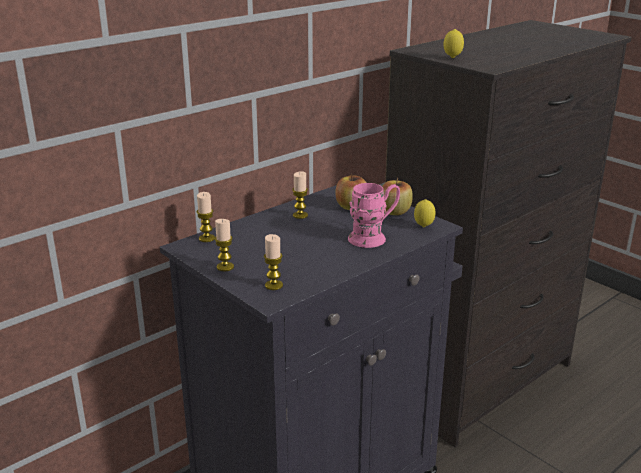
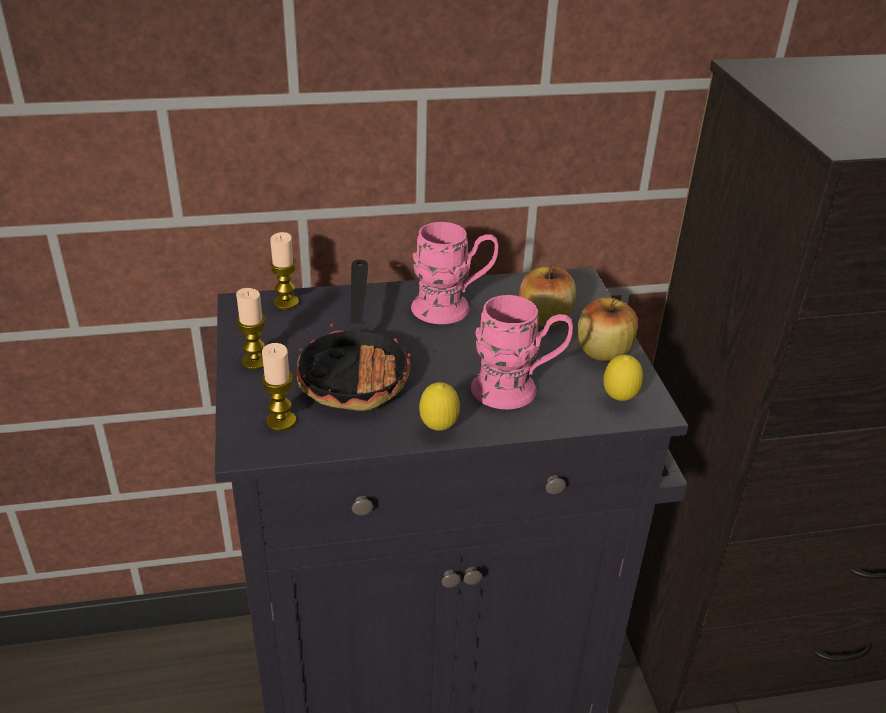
camera: 30 degrees right, 10 degrees up
candle [292,171,308,219] -> pink mug [411,222,498,324]
lemon [443,29,464,58] -> lemon moved to [419,382,460,431]
none -> frying pan [295,260,411,411]

